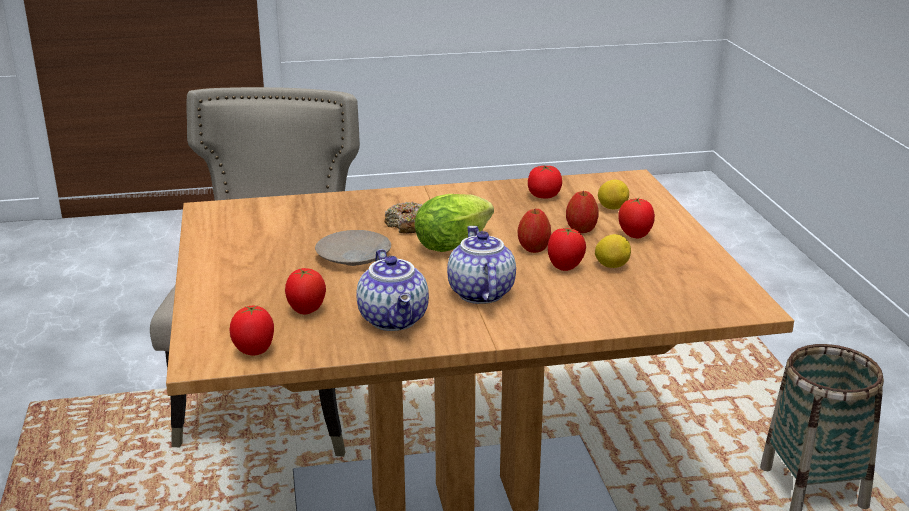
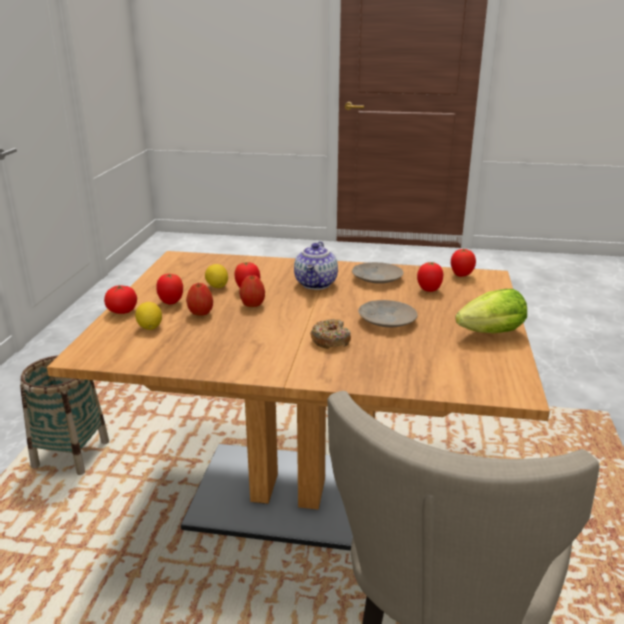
camera: 160 degrees left, 0 degrees up
teapot [356,249,429,331] -> beige plate [352,262,404,284]
lettuce [415,194,494,252] -> lettuce moved to [455,289,527,333]
tomato [528,165,562,199] -> tomato moved to [104,285,137,314]

